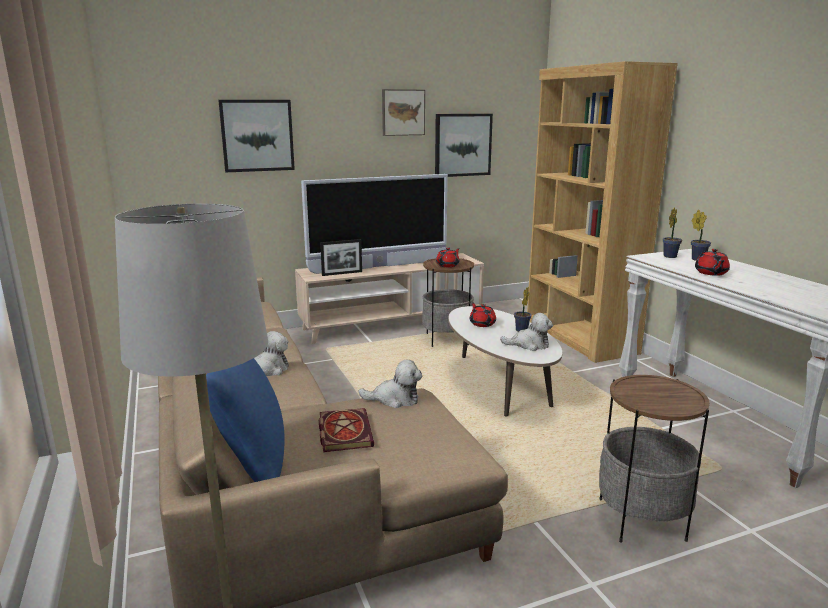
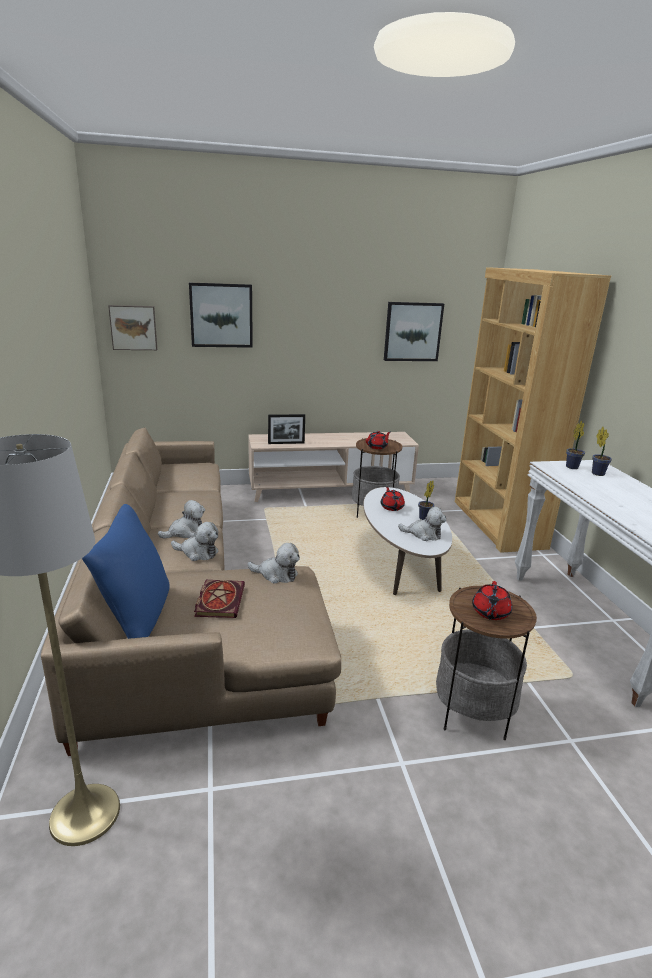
camera: 10 degrees right, 5 degrees up
television [301,174,448,274] -> none
picture [382,89,425,136] -> picture moved to [108,305,157,350]
red teapot [695,249,730,276] -> red teapot moved to [472,581,512,620]
none -> plush toy [171,522,219,561]

